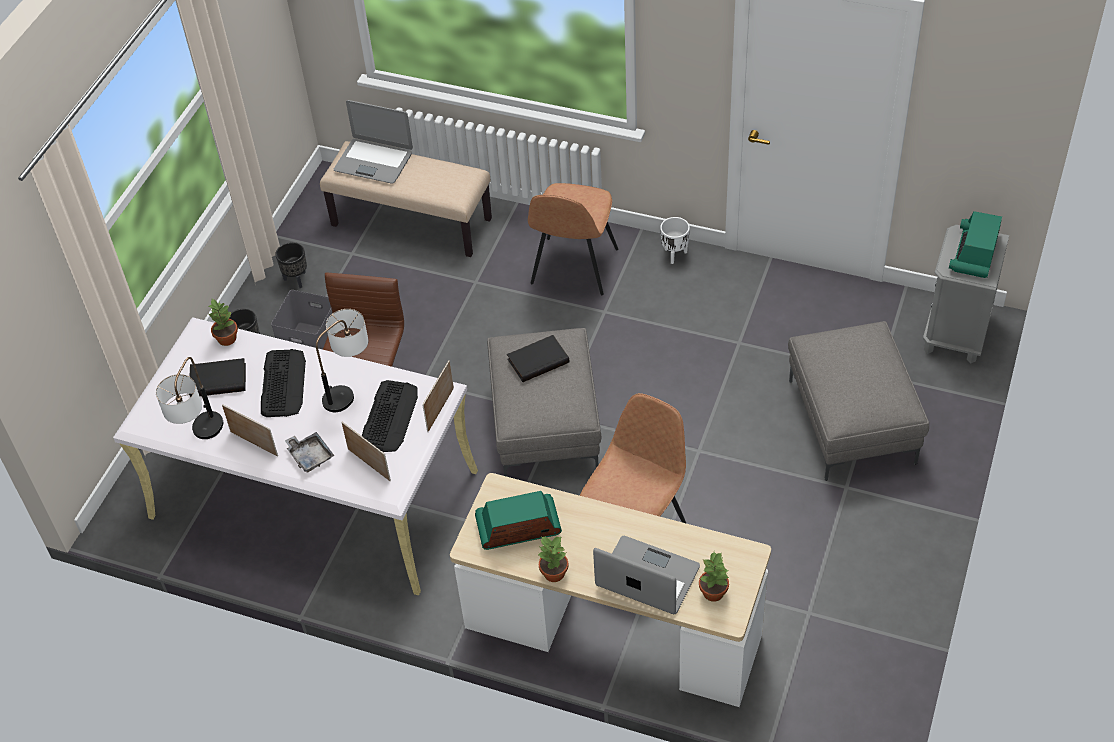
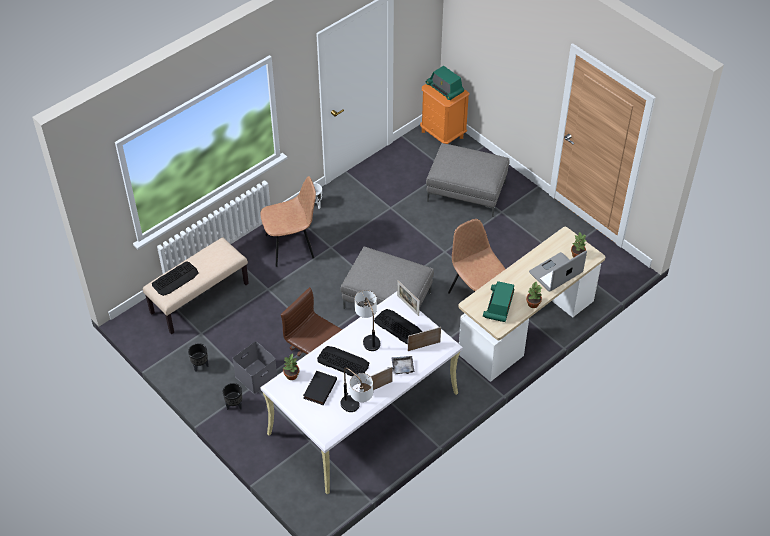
camera: 65 degrees left, 0 degrees up
laptop [334,100,413,184] -> keyboard [152,261,199,296]
black book [507,335,570,382] -> none
brown chair [528,183,618,295] -> brown chair turned 60 degrees counterclockwise [260,176,316,267]
grey nightstand [923,225,1009,364] -> orange nightstand [420,84,470,144]

